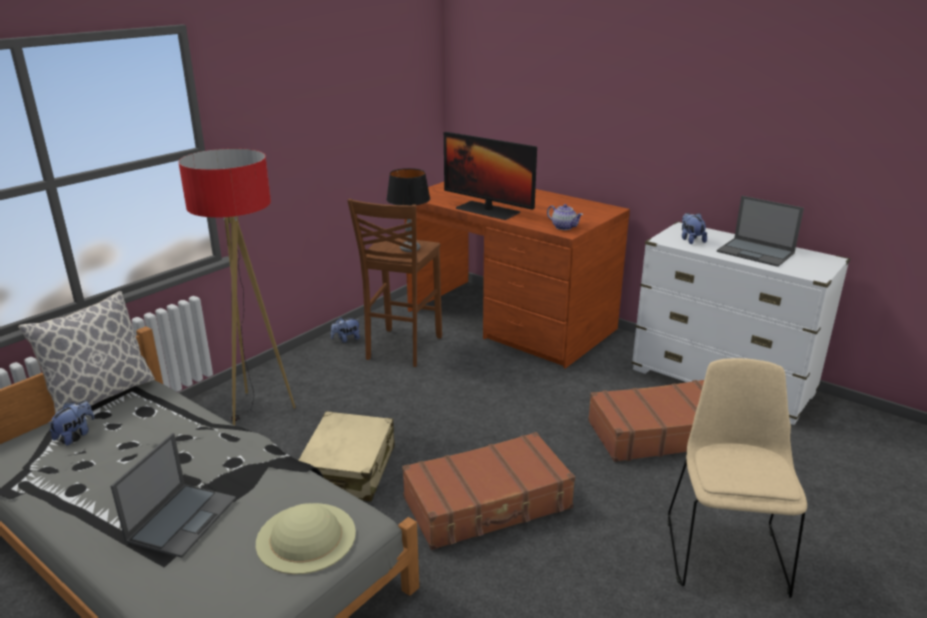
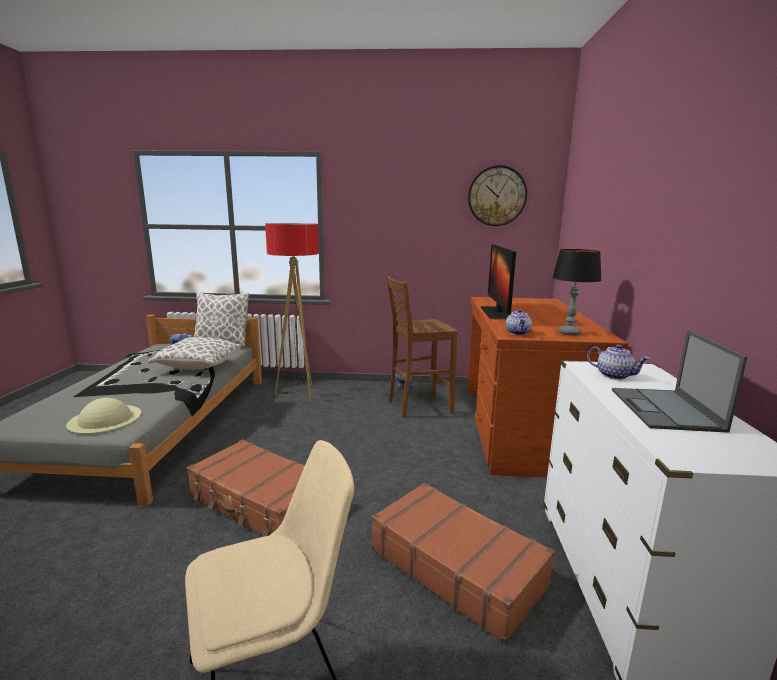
camera: 55 degrees right, 10 degrees down
laptop [111,433,236,558] -> none
beige suitcase [298,411,395,501] -> none
table lamp [386,168,430,252] -> table lamp moved to [552,249,602,335]
plush toy [682,213,707,244] -> teapot [587,344,650,380]
none -> pillow [148,337,241,370]
none -> wall clock [468,165,527,226]

